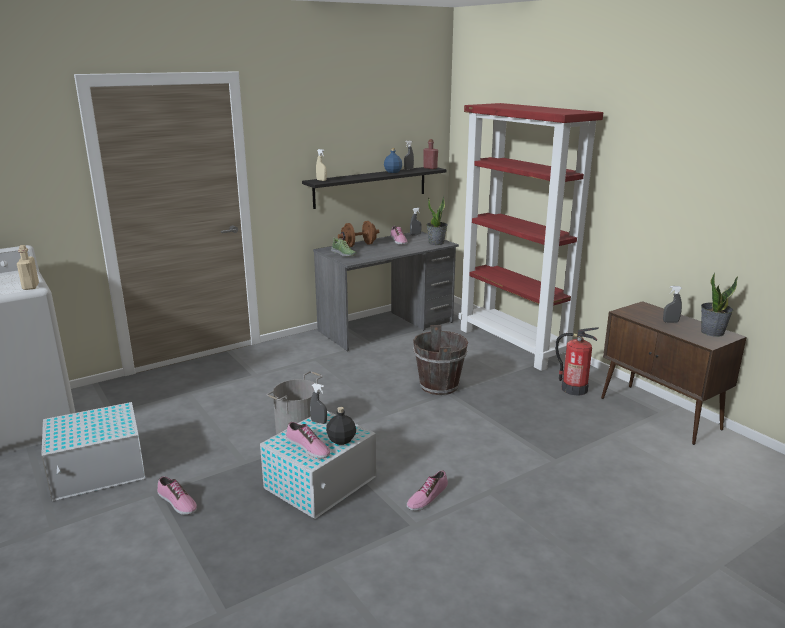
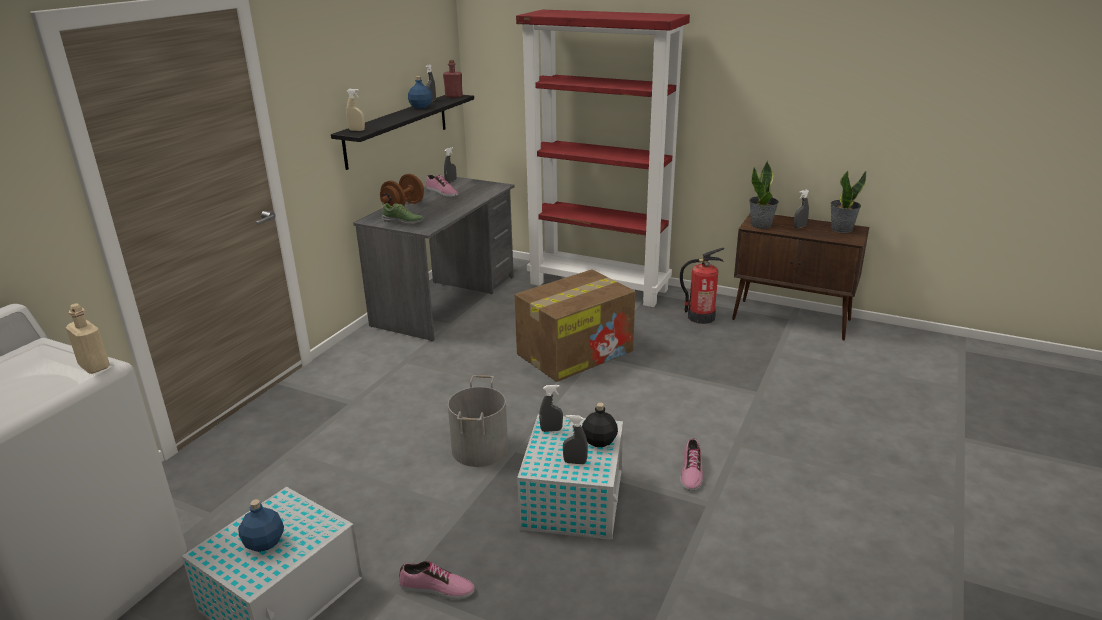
camera: 30 degrees left, 5 degrees up
shoe [286,422,330,458] -> grey spray bottle [563,415,588,464]
brown bucket [413,325,468,395] -> cardboard box [515,269,635,382]
potted plant [426,195,448,245] -> potted plant moved to [749,161,779,229]
none -> blue bottle [238,499,284,552]

